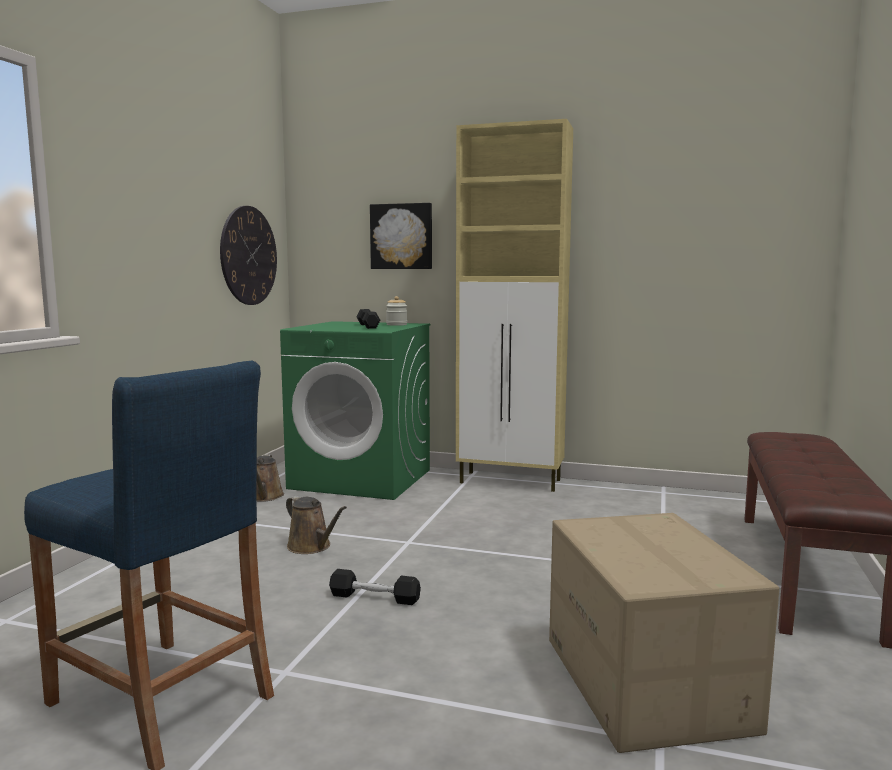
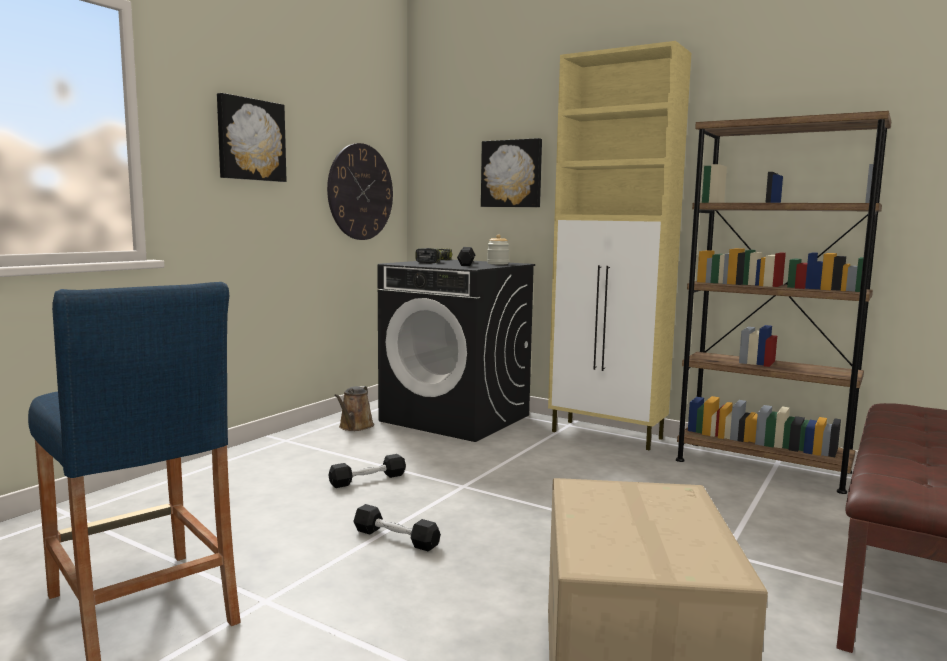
camera: 15 degrees right, 0 degrees up
green washing machine [280,321,430,500] -> black washing machine [377,260,535,442]
brown watering can [286,496,347,554] -> black dumbbell [329,454,406,488]
none -> picture [217,93,287,182]
none -> power drill [416,248,452,263]
none -> brown bookcase [676,111,891,494]

